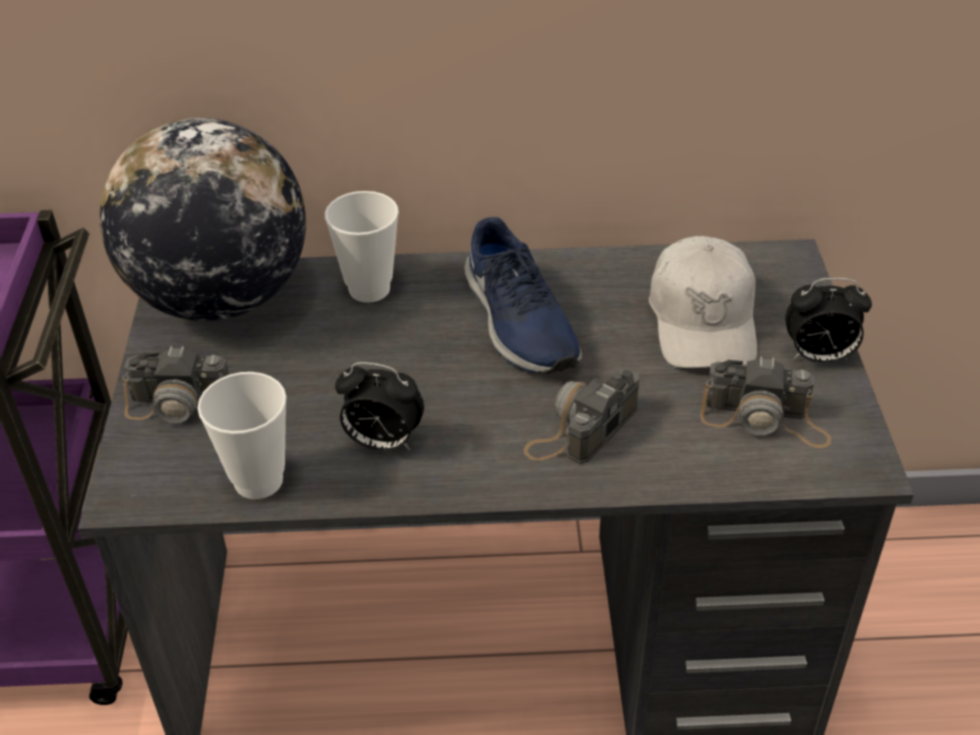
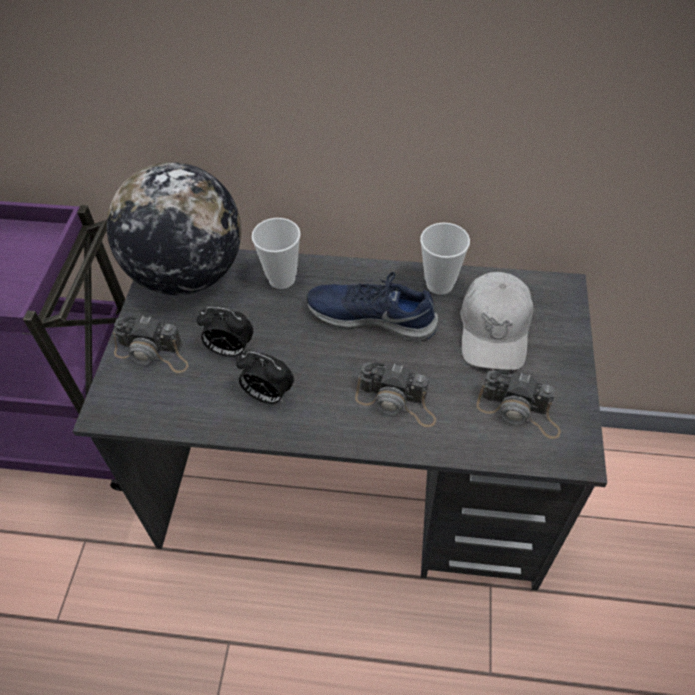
camera: 10 degrees right, 10 degrees up
cup [198,372,287,499] -> cup moved to [420,223,470,295]
blue shoe [464,217,582,374] -> blue shoe turned 120 degrees clockwise [307,272,438,341]
camera [524,369,639,464] -> camera turned 120 degrees counterclockwise [355,362,436,427]
alarm clock [785,278,872,363] -> alarm clock moved to [197,307,254,357]

